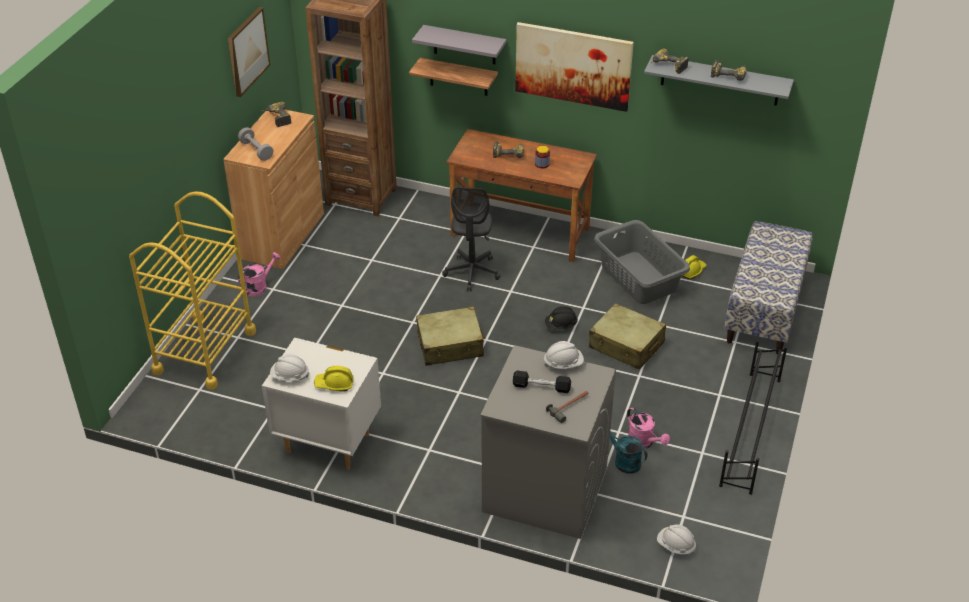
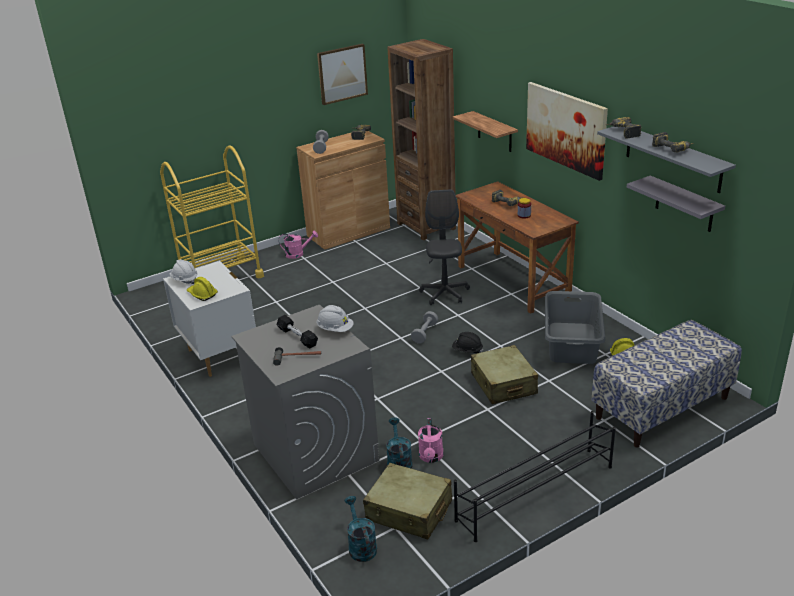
camera: 40 degrees right, 10 degrees down
grey shelf [412,25,506,64] -> grey shelf moved to [627,175,725,232]
beige suitcase [416,306,485,366] -> beige suitcase moved to [363,463,452,539]
grey office chair [442,187,500,291] -> grey office chair turned 135 degrees clockwise [419,189,470,305]
white hard hat [657,524,696,555] -> turquoise watering can [344,496,377,562]
none -> grey dumbbell [411,311,438,343]

